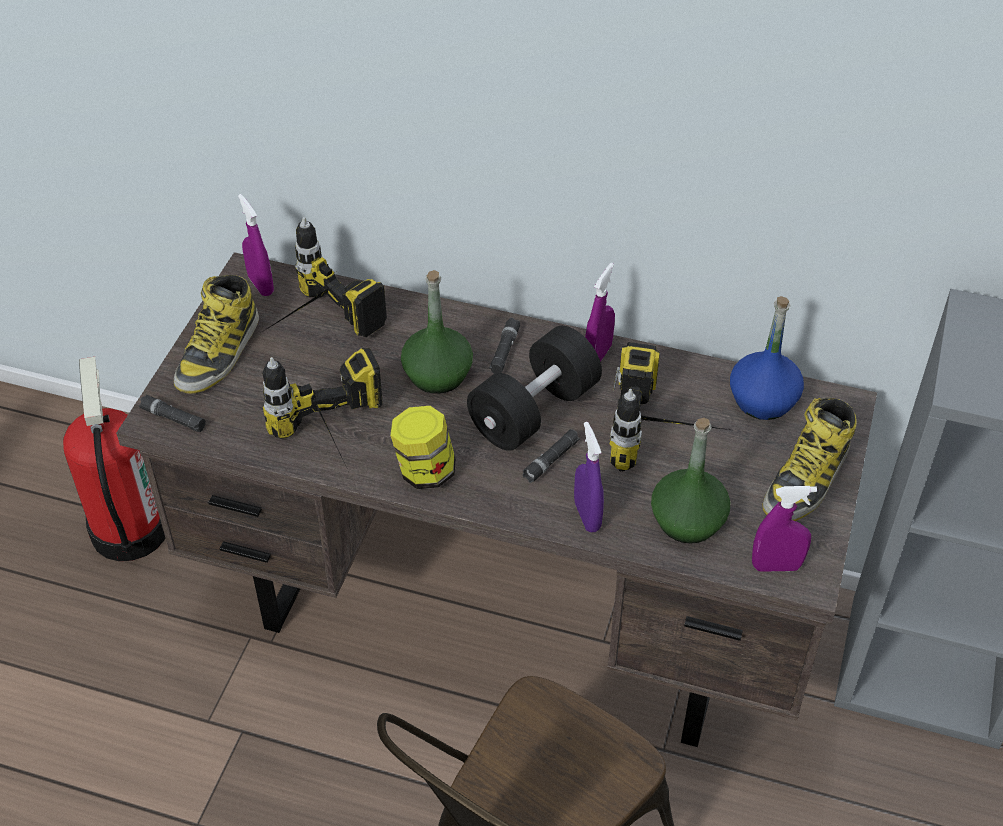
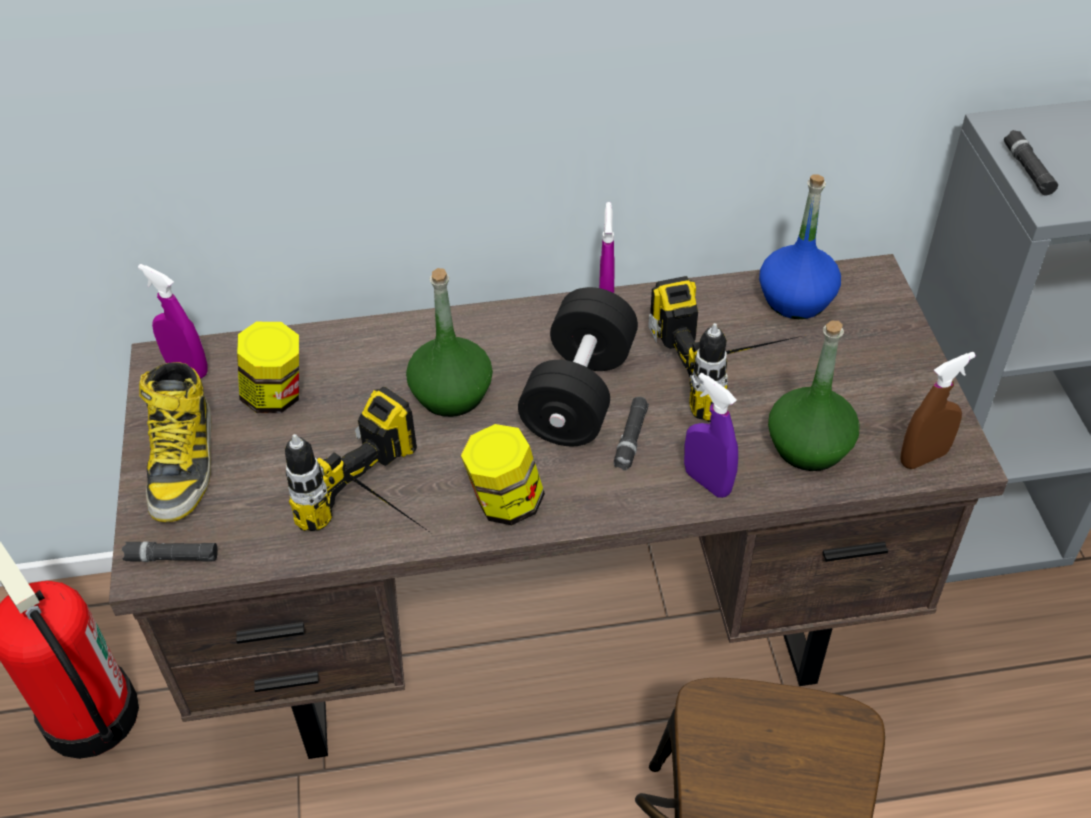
camera: 25 degrees left, 0 degrees up
power drill [259,217,387,337] -> jar [237,322,299,413]
black flashlight [489,318,520,374] -> black flashlight moved to [1004,130,1058,196]
purple spray bottle [752,486,817,572] -> brown spray bottle [900,352,976,469]
boot [762,398,857,521] -> none

